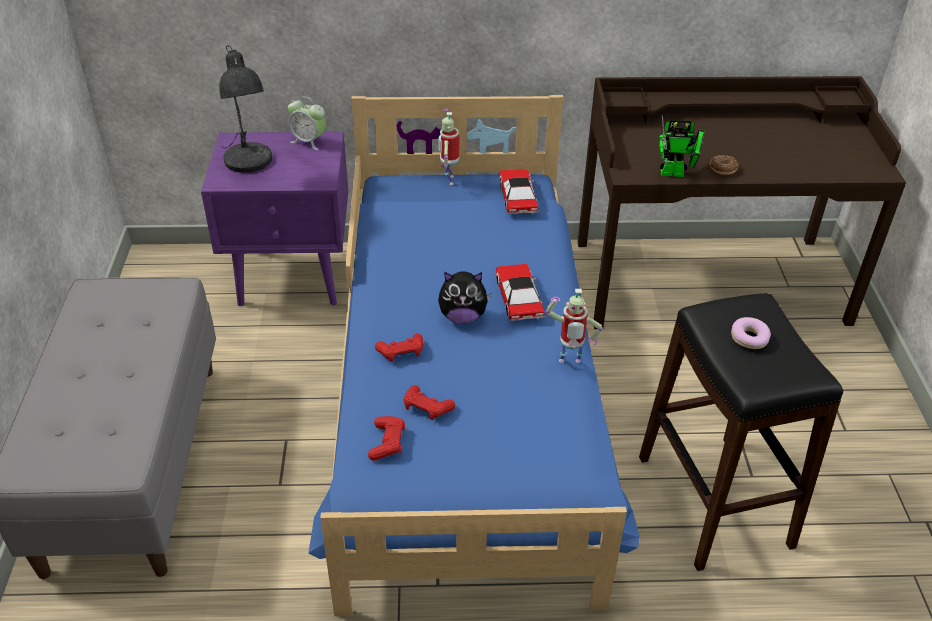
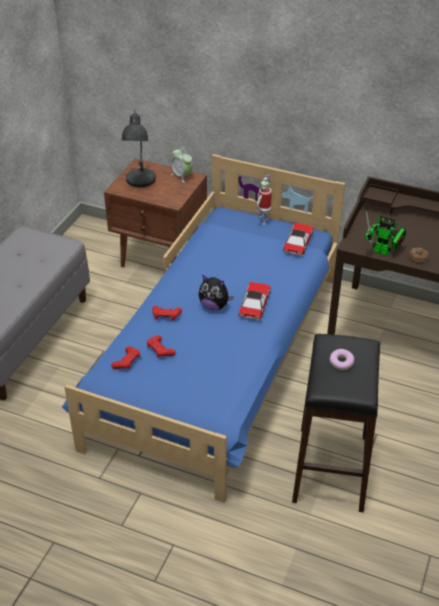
camera: 25 degrees right, 0 degrees up
purple nightstand [201,132,348,306] -> brown nightstand [104,158,207,267]
toy robot [546,289,603,363] -> none

